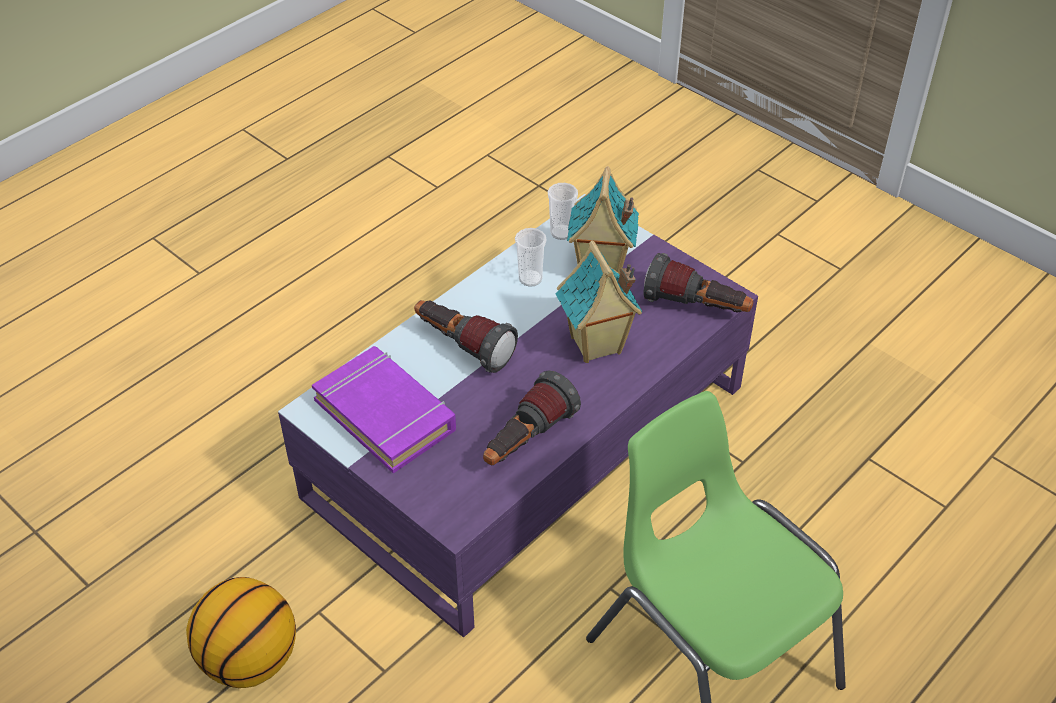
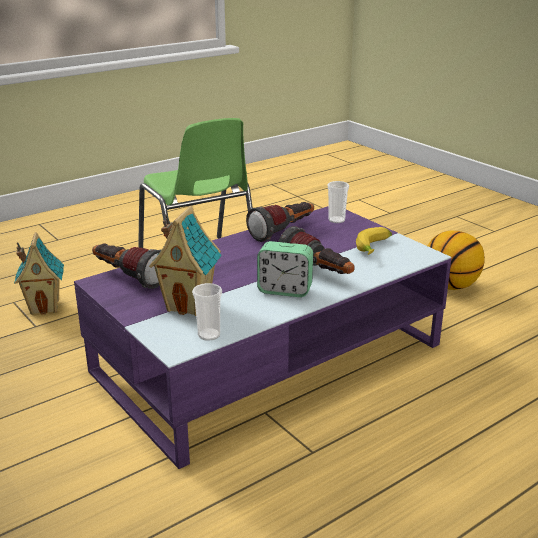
camera: 170 degrees left, 20 degrees down
purple book [312,346,456,473] -> banana [356,227,392,255]
cup [515,228,547,287] -> cup moved to [327,181,349,223]
toy house [556,240,642,363] -> toy house moved to [14,232,64,315]
none -> alarm clock [257,241,313,297]

